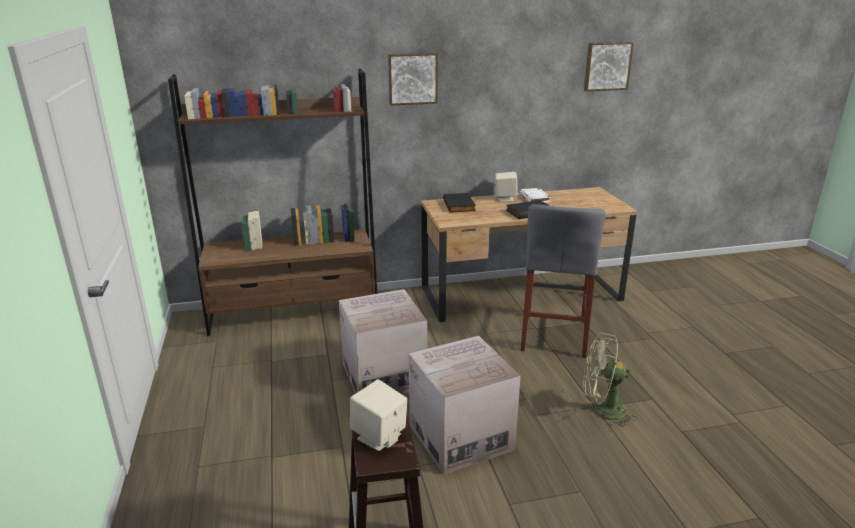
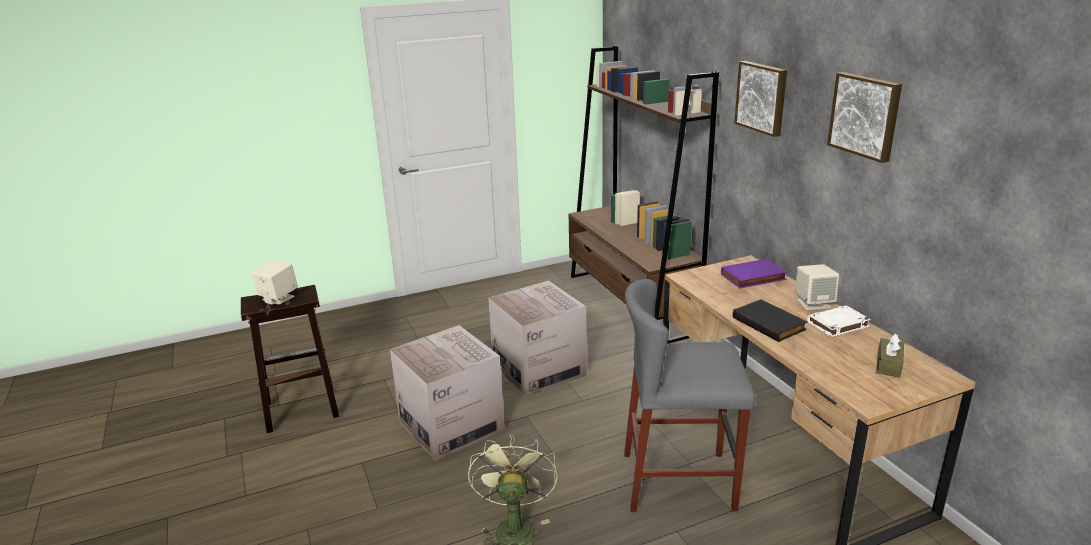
camera: 80 degrees right, 0 degrees up
black book [443,193,476,213] -> purple book [721,259,787,288]
picture [584,42,634,91] -> picture moved to [827,72,902,163]
none -> brown tissue box [876,334,904,378]

